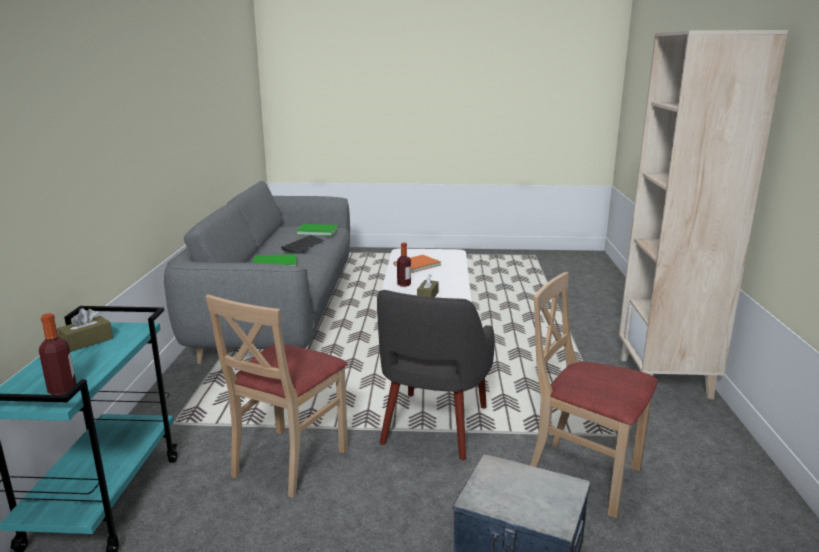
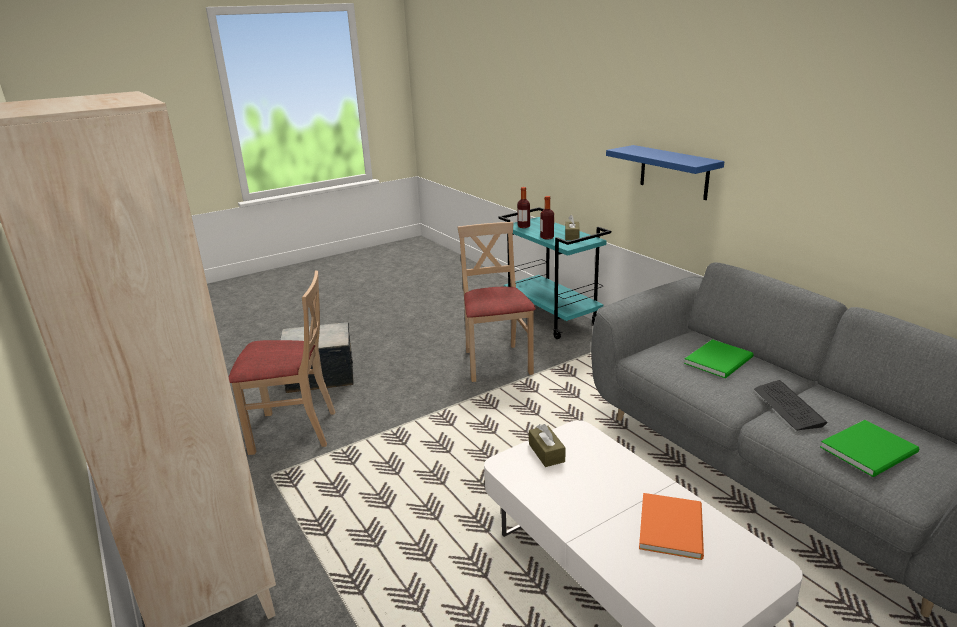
camera: 145 degrees right, 5 degrees up
grey armchair [377,290,494,460] -> none
bottle [397,242,411,287] -> bottle moved to [540,196,554,240]
none -> blue shelf [606,145,725,200]

